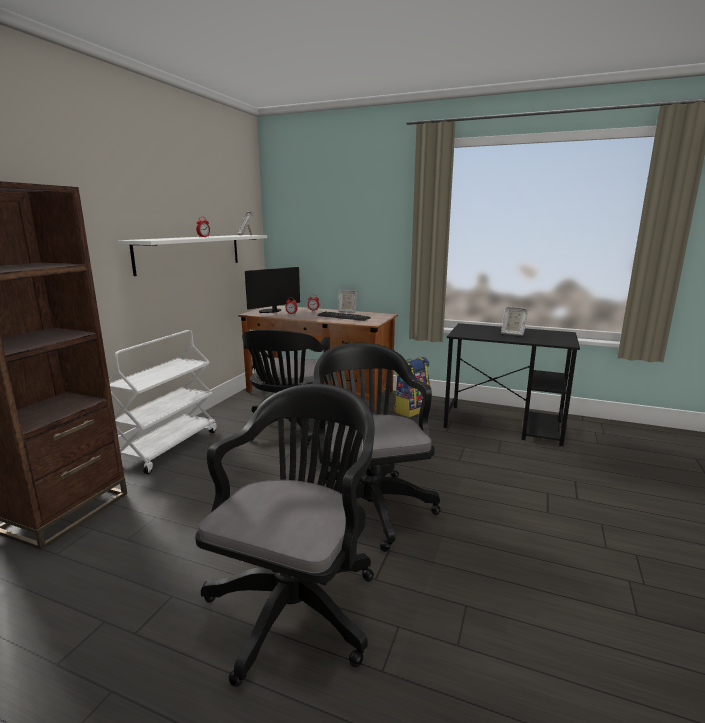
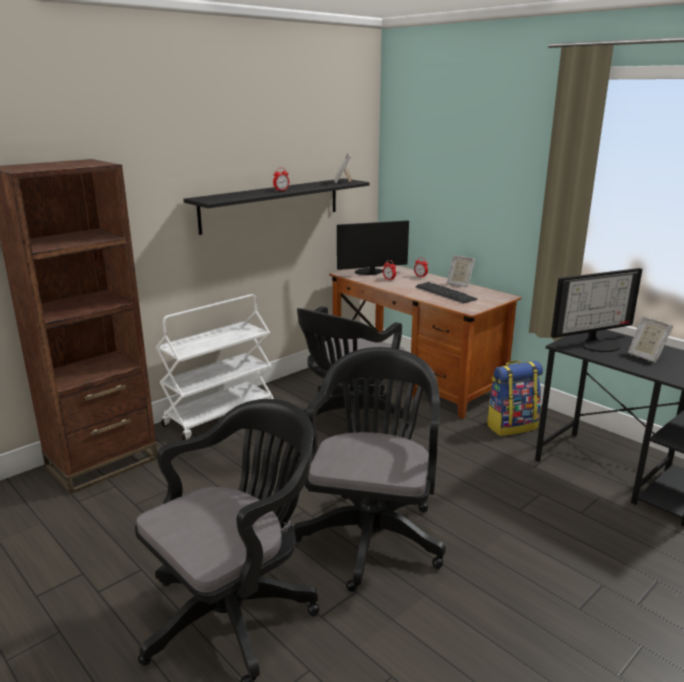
camera: 25 degrees right, 5 degrees up
white shelf [118,235,267,276] -> black shelf [183,178,370,235]
none -> monitor [551,268,642,352]

